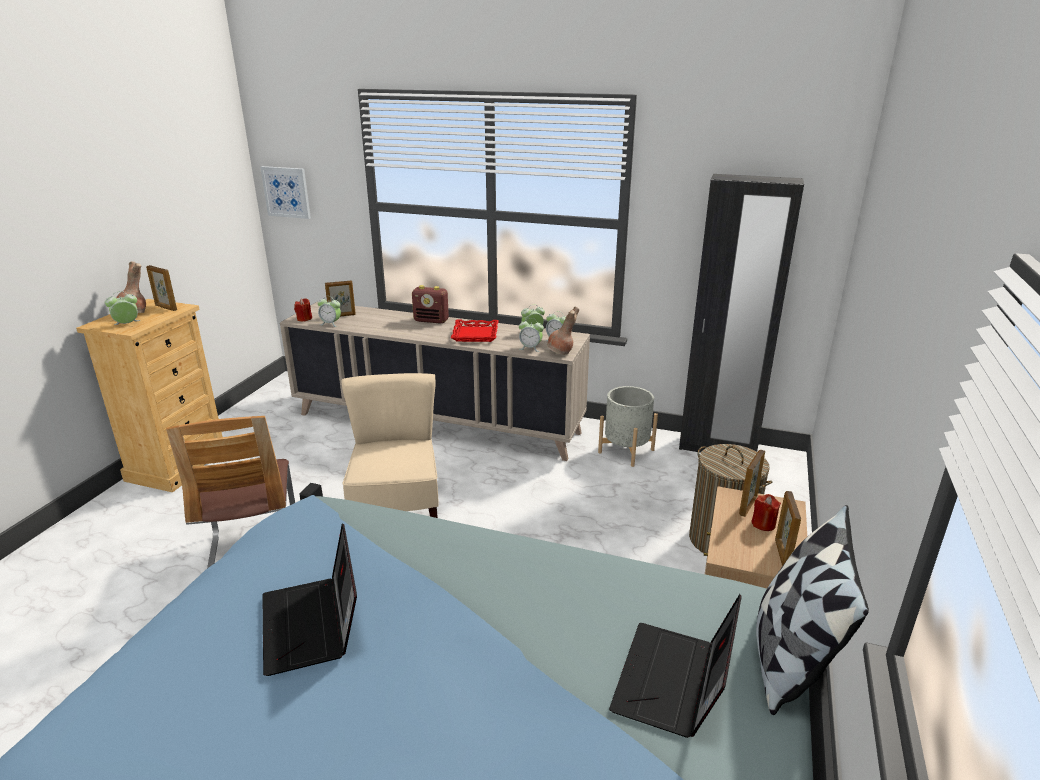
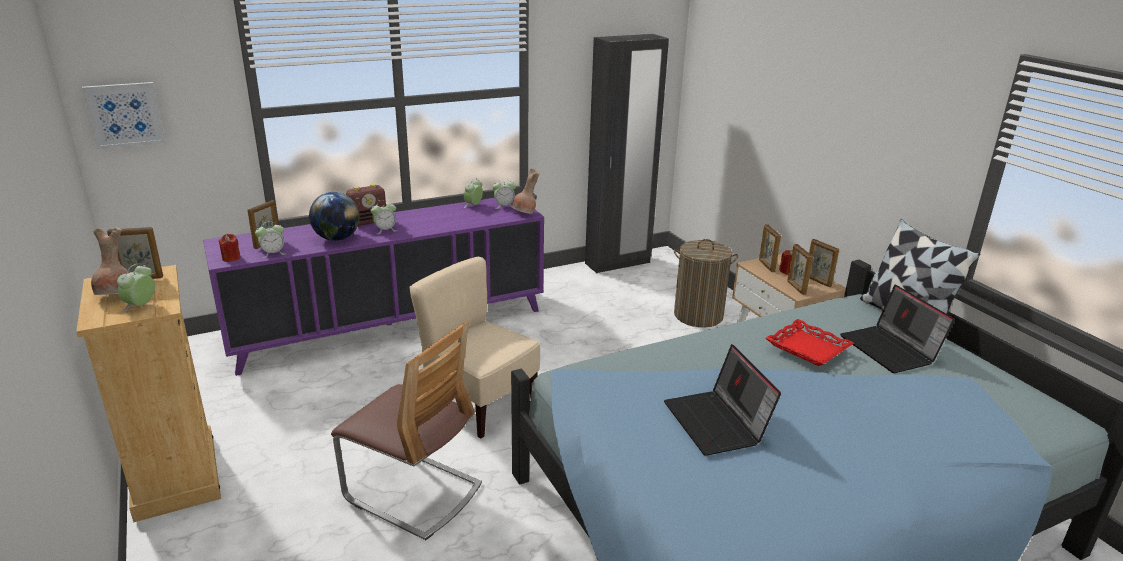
camera: 45 degrees left, 0 degrees up
laptop [262,523,357,676] -> laptop turned 45 degrees clockwise [664,344,781,456]
beige cabinet [280,301,590,461] -> purple cabinet [203,195,544,376]
red tray [451,320,499,342] -> red tray moved to [766,319,854,366]
alarm clock [519,318,544,352] -> alarm clock moved to [371,200,397,234]
grey planter [598,386,658,467] -> none
none -> globe [309,192,360,241]
none -> picture frame [787,244,813,295]

